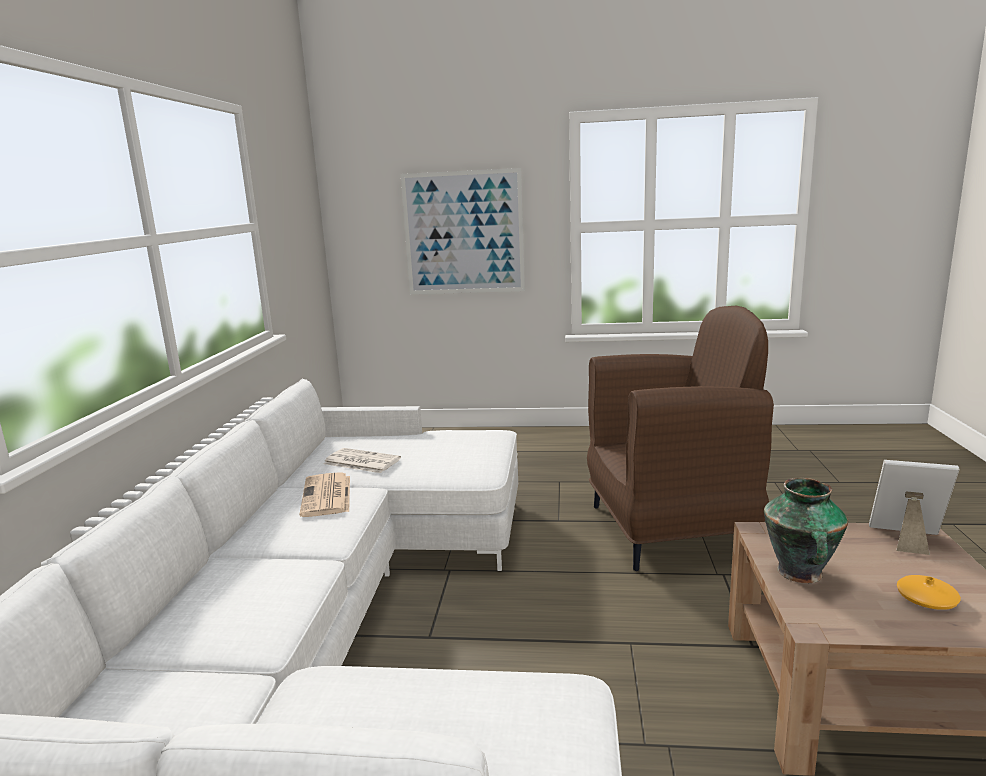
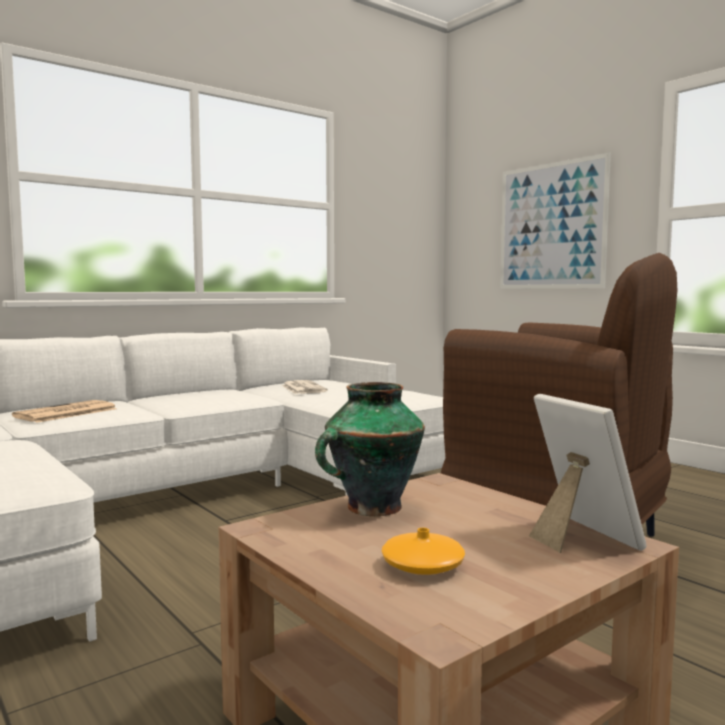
camera: 45 degrees right, 10 degrees down
newspaper [300,472,350,517] -> newspaper moved to [12,400,117,423]

